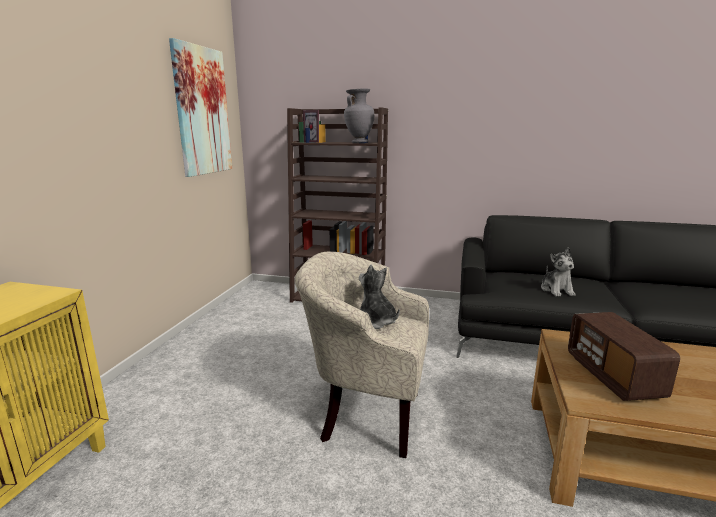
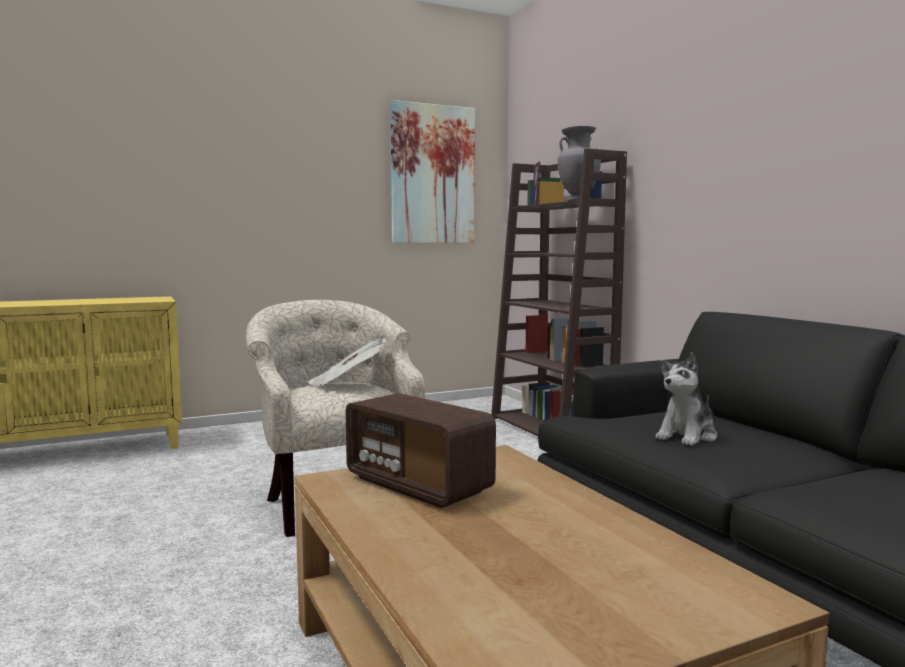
camera: 50 degrees right, 10 degrees down
plush toy [359,265,400,329] -> newspaper [308,338,386,386]
radio [568,312,680,401] -> radio turned 90 degrees counterclockwise [346,393,496,508]

